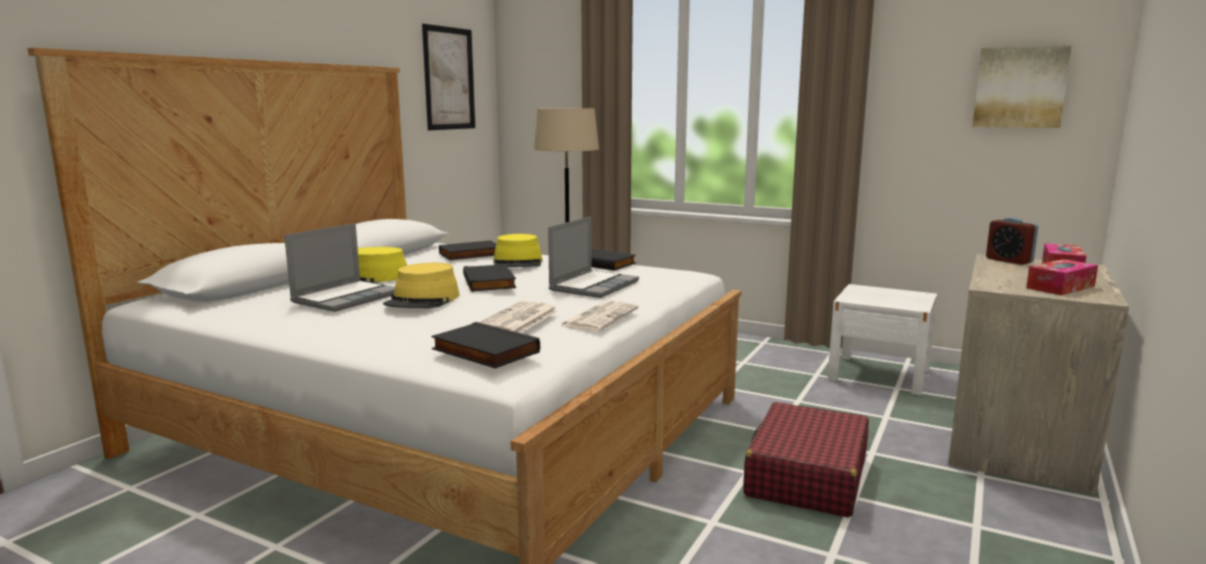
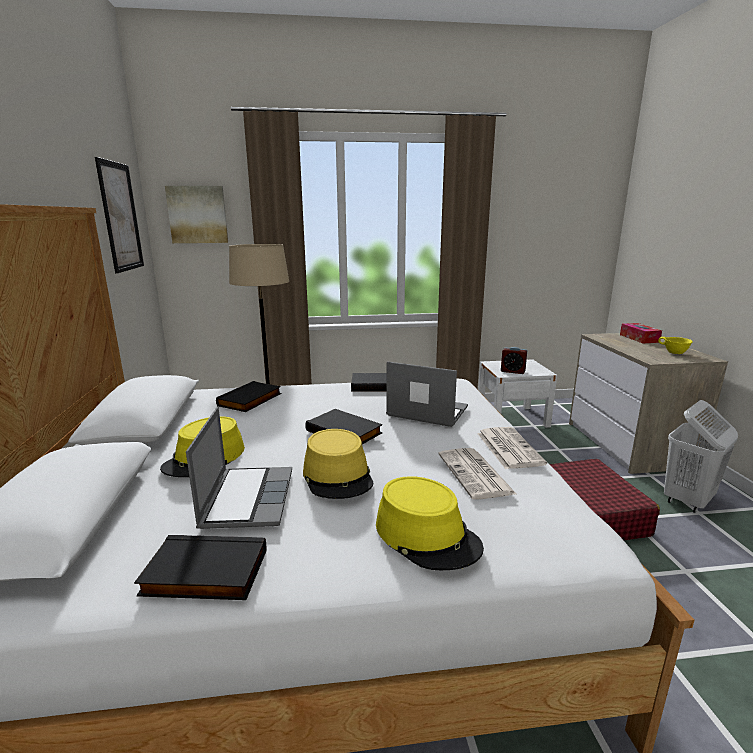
camera: 35 degrees left, 5 degrees up
black book [431,322,540,368] -> black book moved to [134,535,266,600]
yellow hat [493,234,543,267] -> yellow hat moved to [376,476,484,570]
laptop [548,216,639,298] -> laptop turned 60 degrees counterclockwise [386,361,468,427]
picture [972,45,1072,128] -> picture moved to [165,186,228,243]
alarm clock [986,217,1038,265] -> alarm clock moved to [501,347,527,374]
tissue box [1026,259,1098,295] -> yellow bowl [658,337,693,354]
none -> white laundry basket [664,400,738,513]

